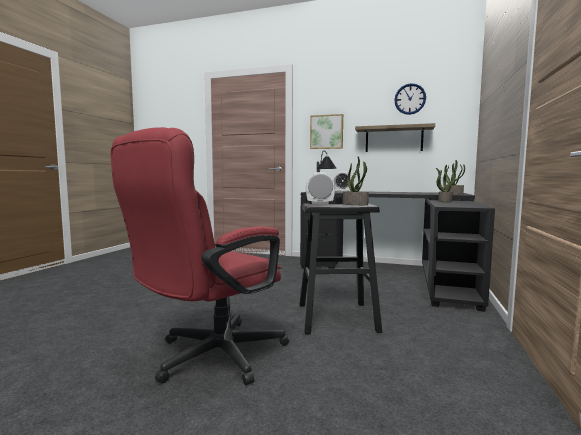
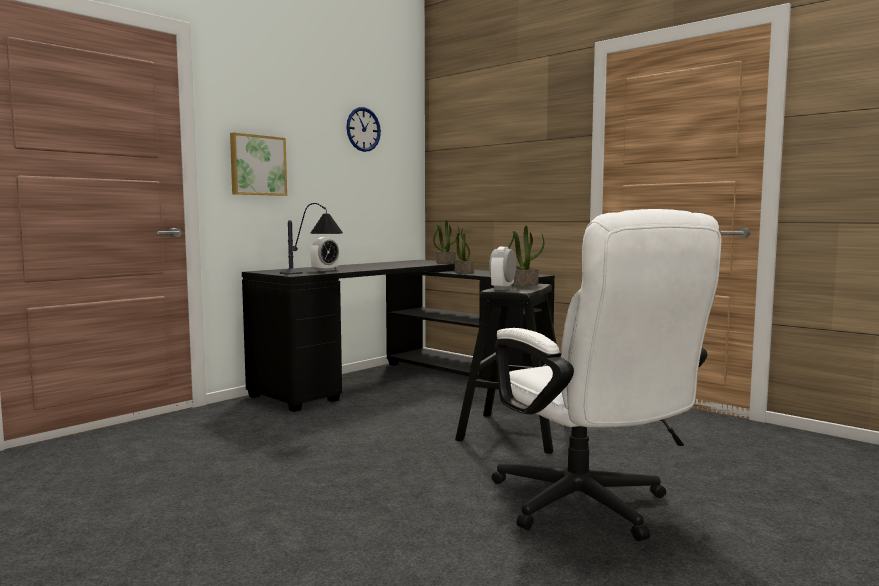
camera: 65 degrees left, 0 degrees up
red office chair [111,127,289,385] -> white office chair [491,209,722,541]
shelf [355,123,435,152] -> none

